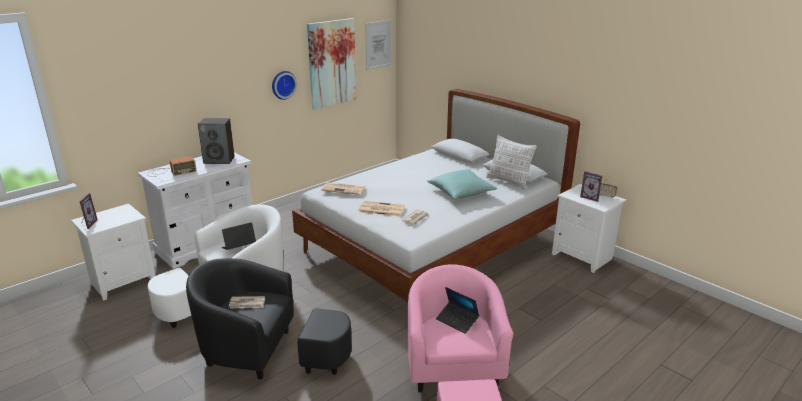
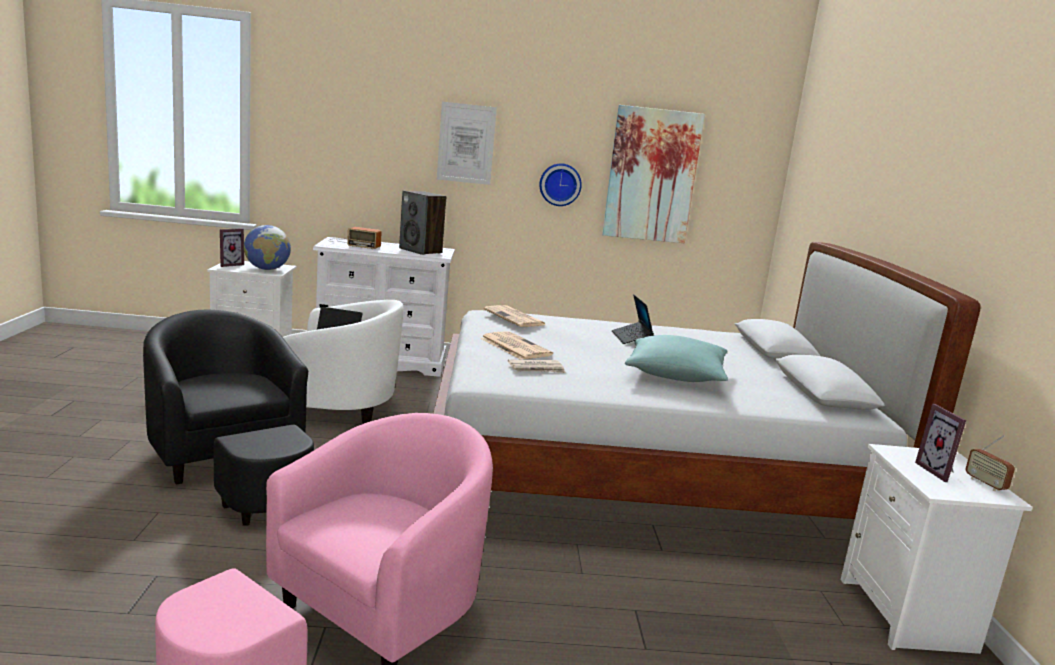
camera: 40 degrees right, 10 degrees down
newspaper [229,296,265,309] -> none
picture [365,20,391,70] -> picture moved to [437,102,497,185]
laptop [436,287,479,334] -> laptop moved to [612,294,654,344]
pillow [486,135,537,190] -> none
none -> globe [244,225,291,270]

